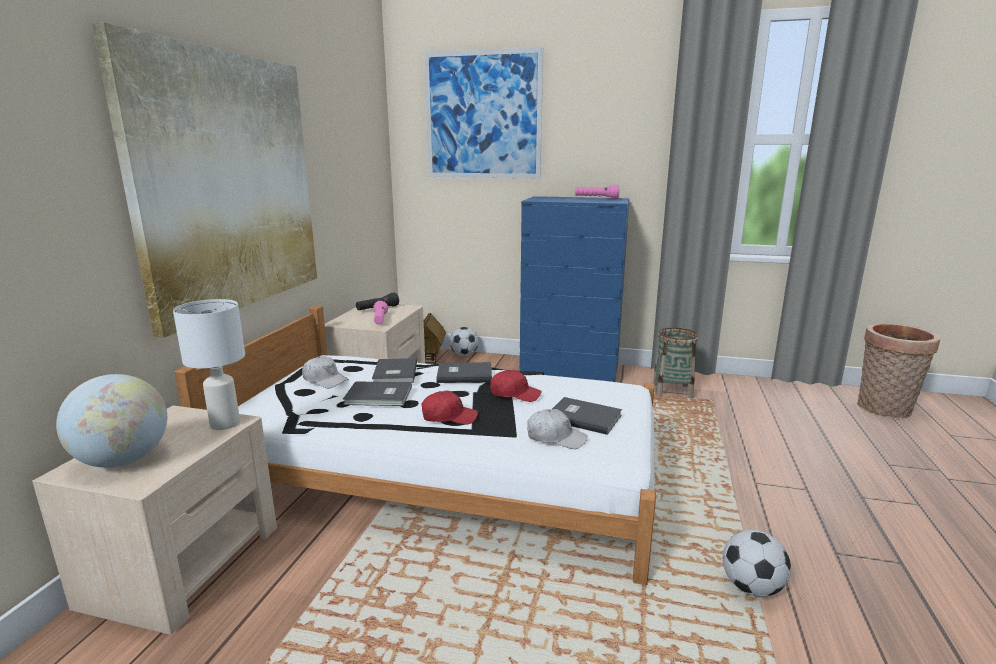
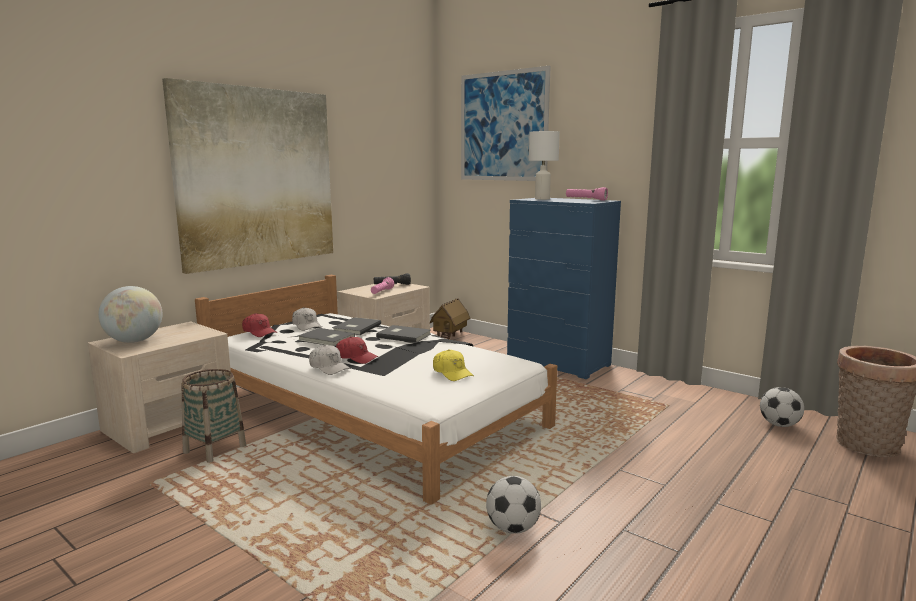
camera: 25 degrees right, 5 degrees down
white table lamp [173,299,245,430] -> white table lamp moved to [529,131,560,200]
football [450,327,479,356] -> football moved to [760,387,804,427]
red cap [490,370,542,402] -> red cap moved to [242,313,277,337]
white cap [527,409,587,449] -> white cap moved to [309,345,351,375]
grey book [552,397,622,435] -> yellow cap [433,349,474,381]
basket [653,328,698,398] -> basket moved to [182,369,246,463]

